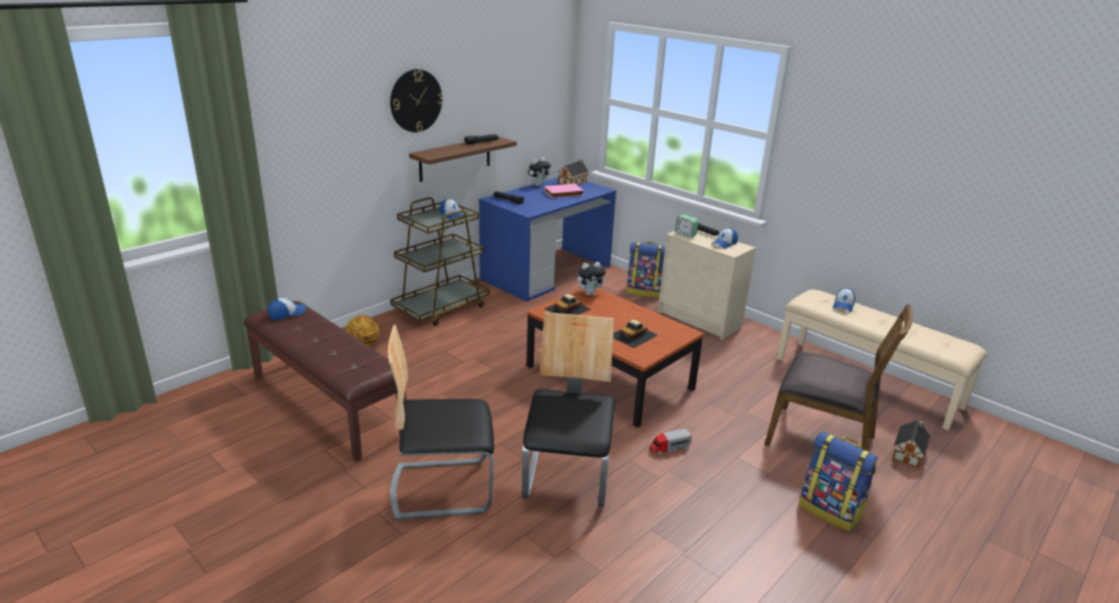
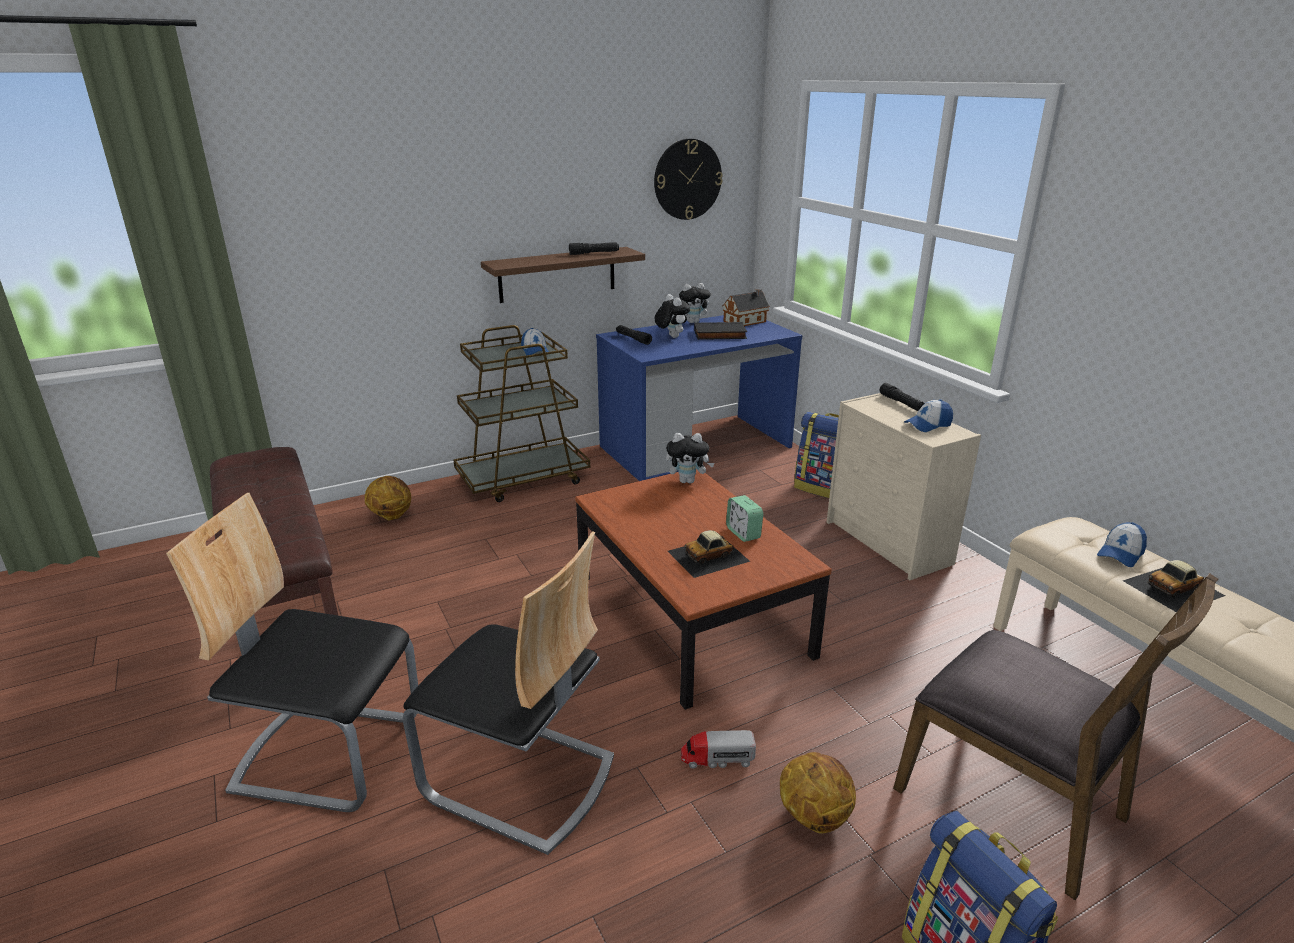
camera: 20 degrees right, 0 degrees up
cap [268,298,306,320] -> none
wall clock [390,69,443,132] -> wall clock moved to [654,139,723,220]
chair [522,312,615,508] -> chair turned 90 degrees clockwise [403,531,614,855]
pink book [544,184,584,198] -> black book [694,322,747,340]
toy car [544,294,592,315] -> toy car moved to [1123,560,1225,612]
alarm clock [675,215,699,238] -> alarm clock moved to [726,495,763,542]
toy house [892,420,930,468] -> none
none -> plush toy [655,294,690,338]
none -> basketball [780,752,856,834]

